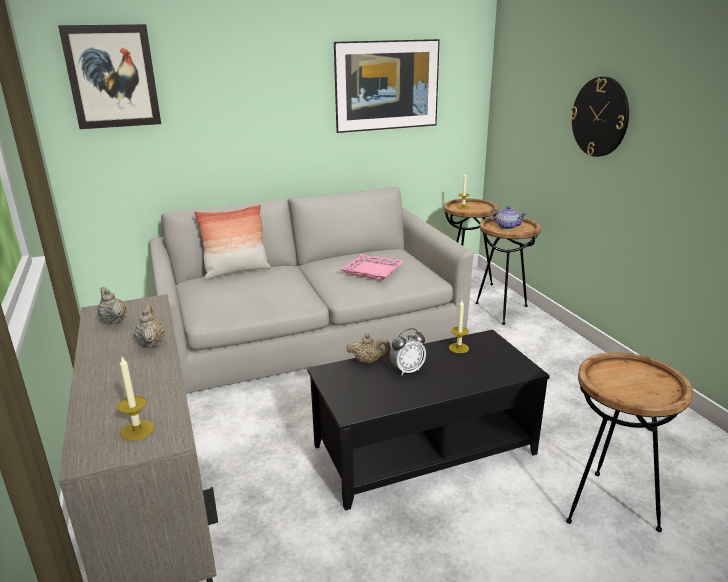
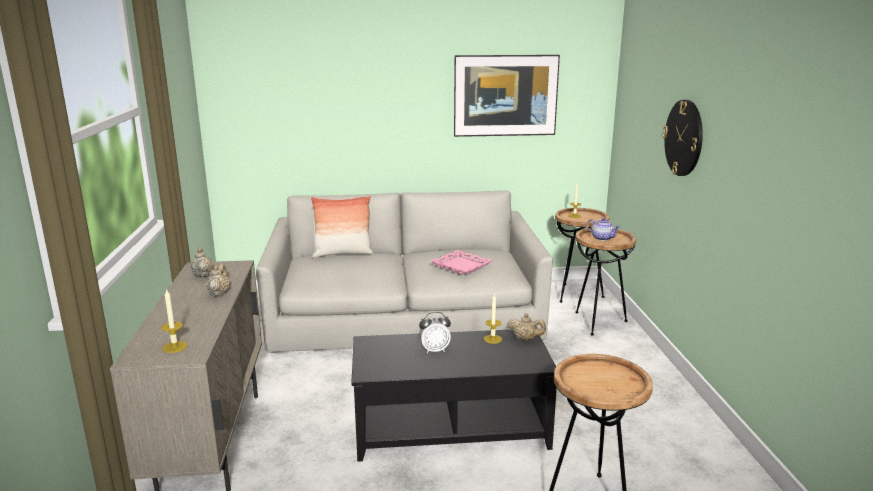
camera: 15 degrees right, 5 degrees down
picture [58,24,161,129] -> none
beige teapot [346,334,391,364] -> beige teapot moved to [507,313,546,340]

